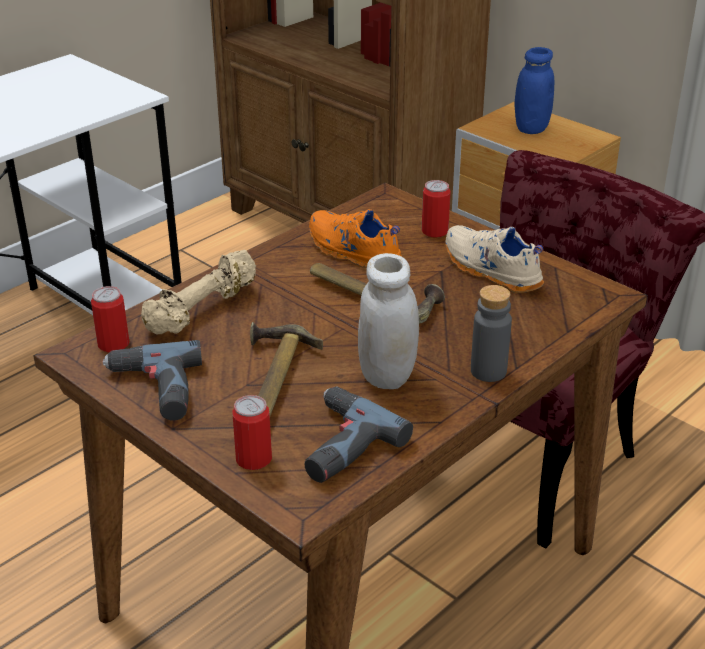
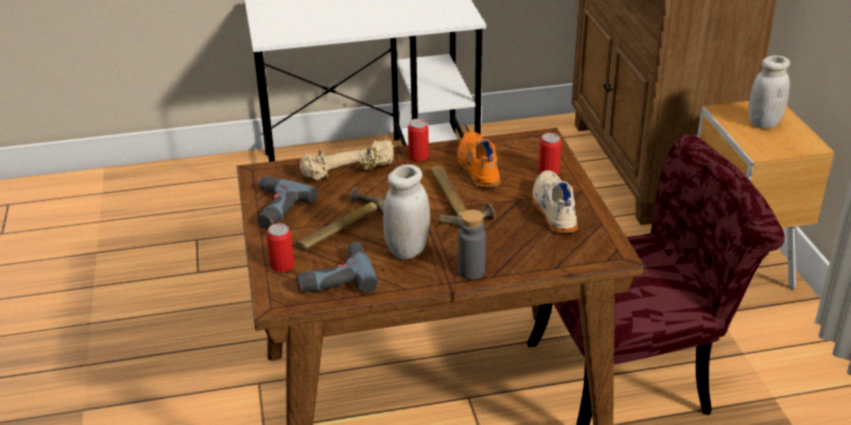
camera: 35 degrees right, 0 degrees up
can [91,286,130,352] -> can moved to [408,119,429,162]
blue jar [515,47,555,134] -> white jar [748,55,790,129]

